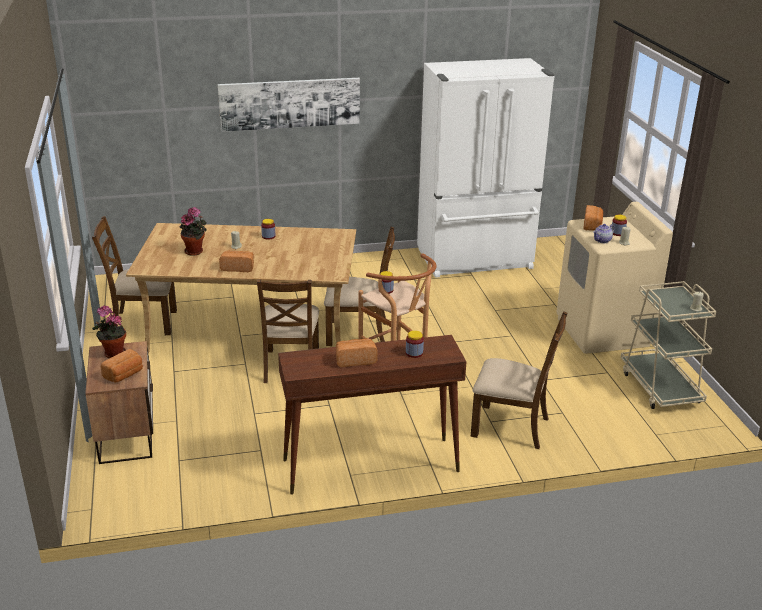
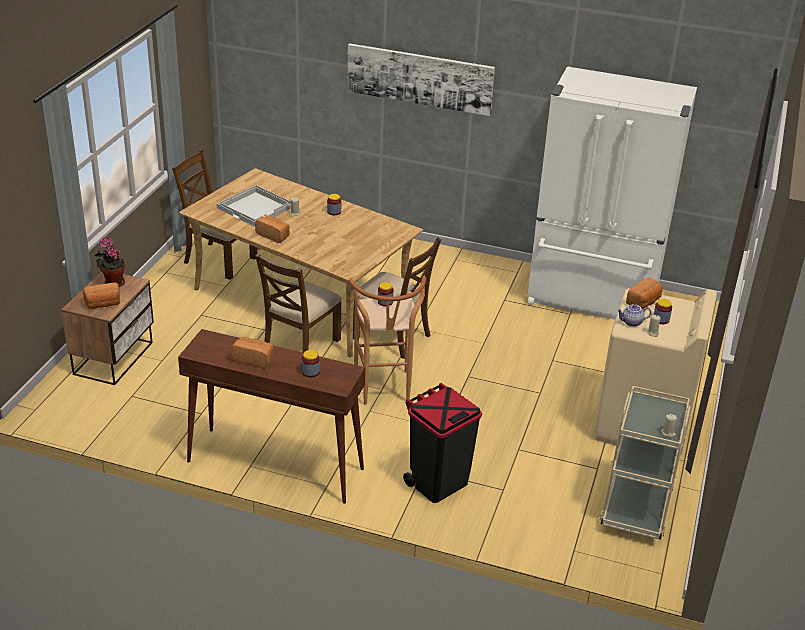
camera: 30 degrees right, 5 degrees up
potted plant [180,207,207,256] -> white tray [217,185,291,227]
brown chair [471,311,568,449] -> black trash can [403,383,482,503]

